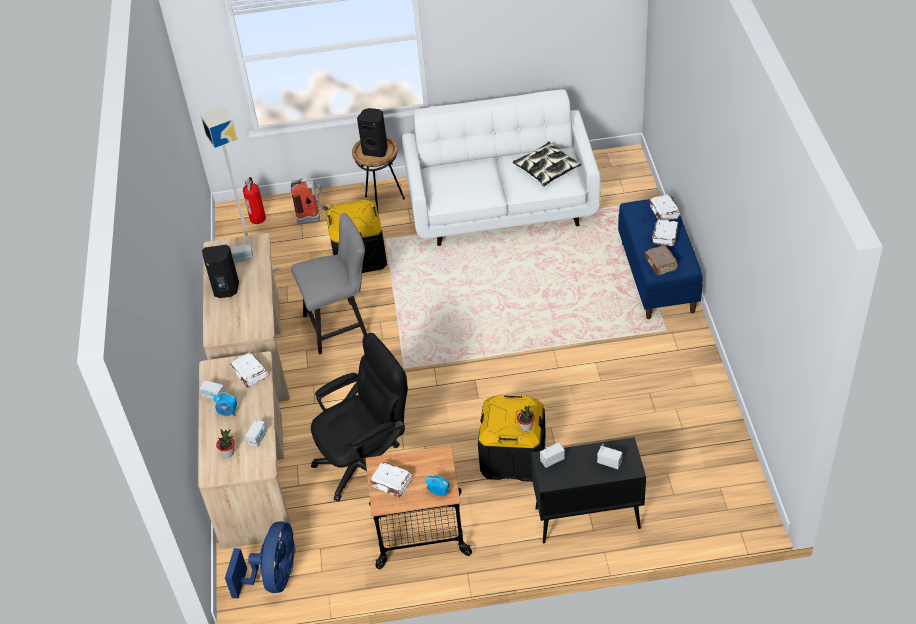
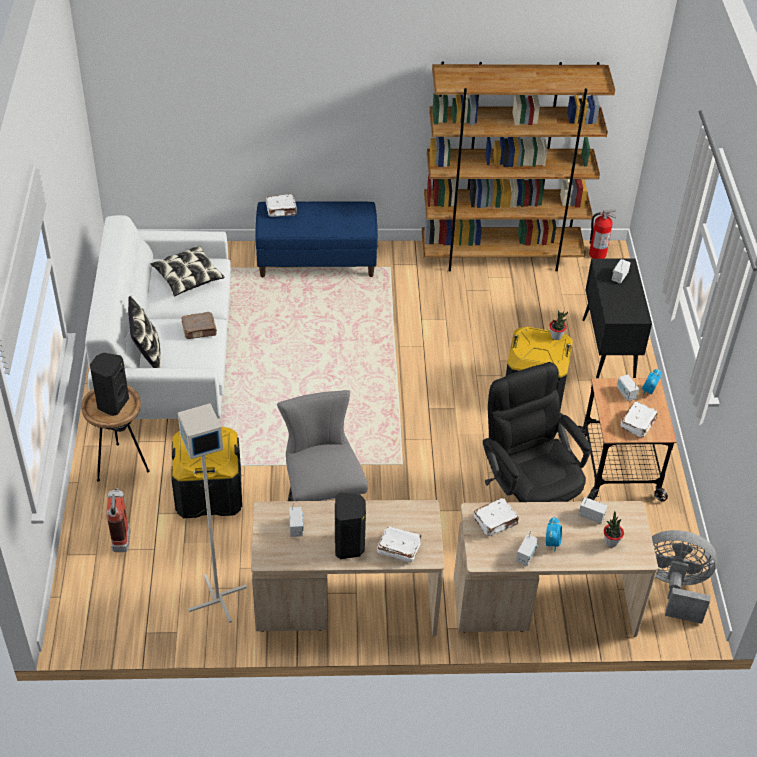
camera: 90 degrees left, 0 degrees up
blue fan [225,522,295,599] -> grey fan [652,530,717,624]
fire extinguisher [243,177,266,224] -> fire extinguisher moved to [589,209,616,259]
radio [540,443,565,468] -> radio moved to [617,375,639,402]
brown book [645,245,678,276] -> brown book moved to [181,312,217,339]
white book [652,219,678,246] -> white book moved to [377,526,422,563]
none -> pillow [128,296,161,368]
none -> brown bookcase [422,61,615,272]

